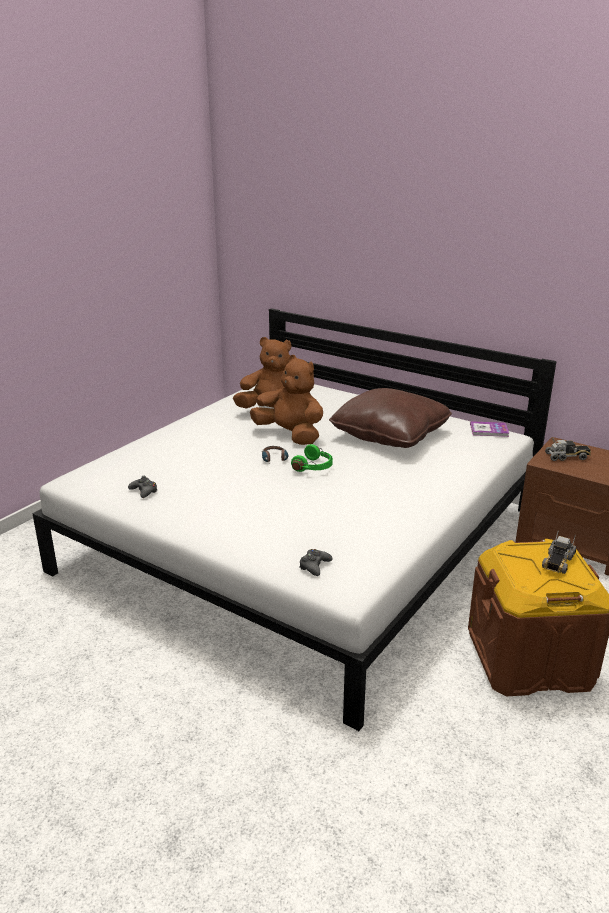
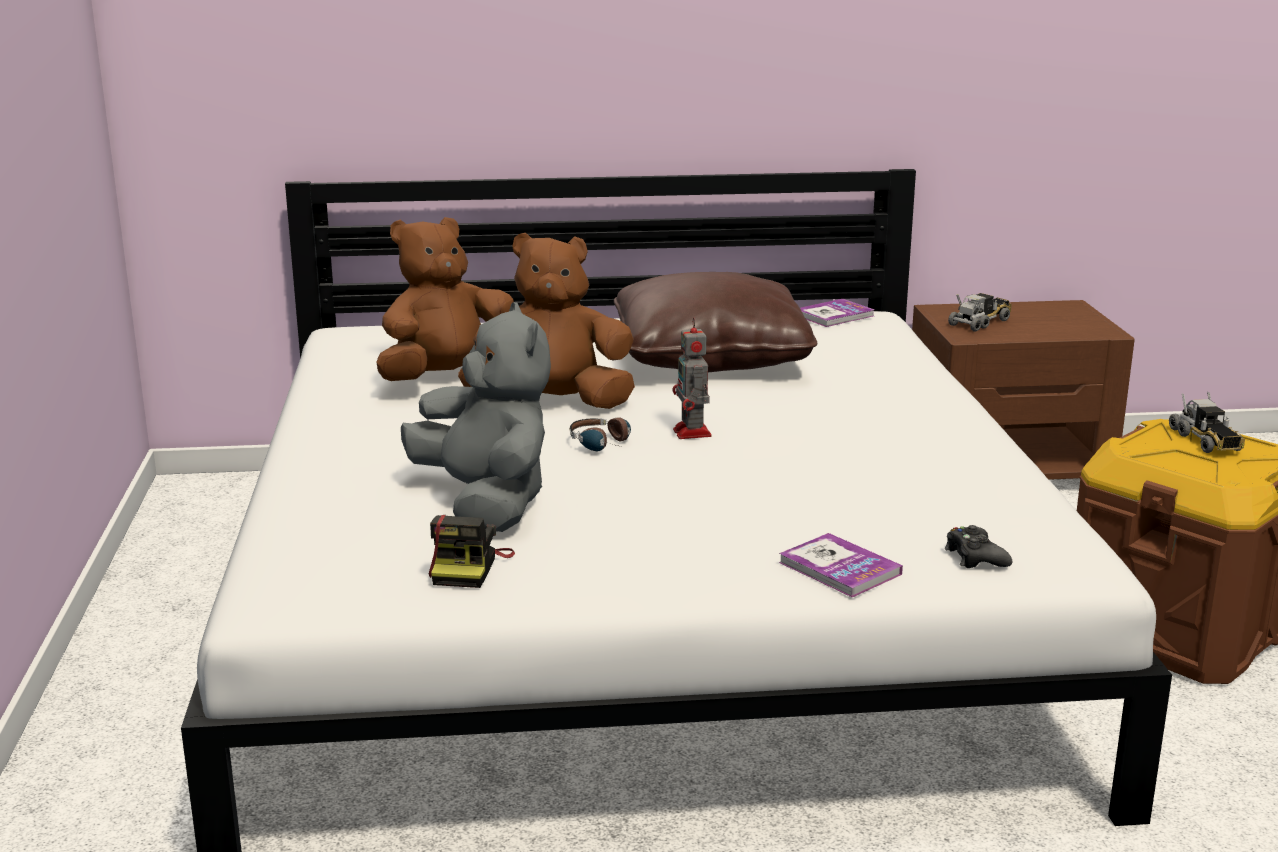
camera: 40 degrees left, 5 degrees down
black game controller [128,476,157,498] -> camera [429,515,515,588]
green headphones [291,444,333,472] -> toy robot [672,318,712,439]
none -> grey plush toy [401,302,551,532]
none -> book [779,533,903,598]

